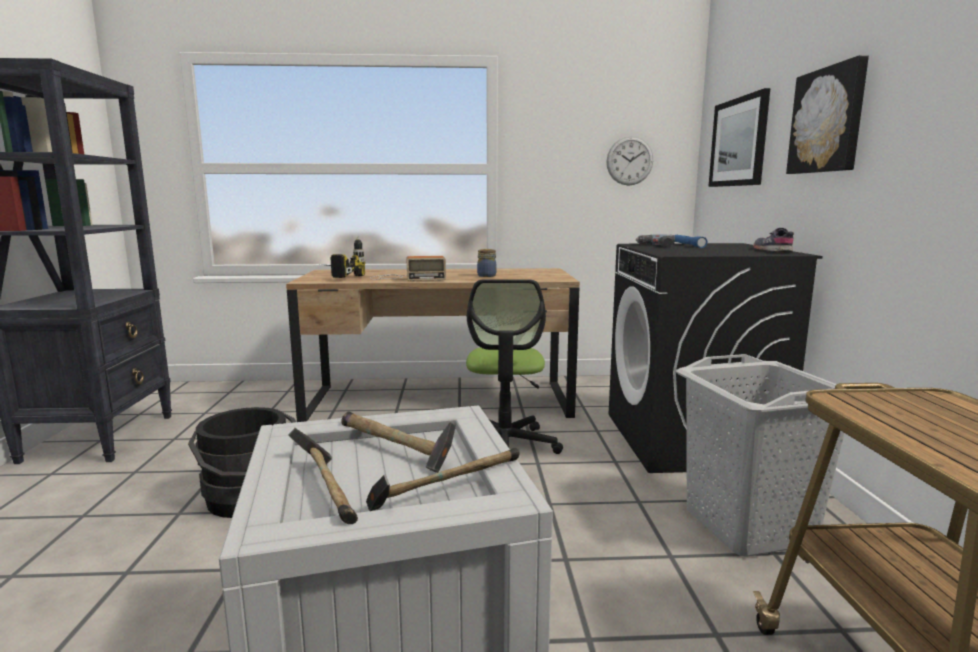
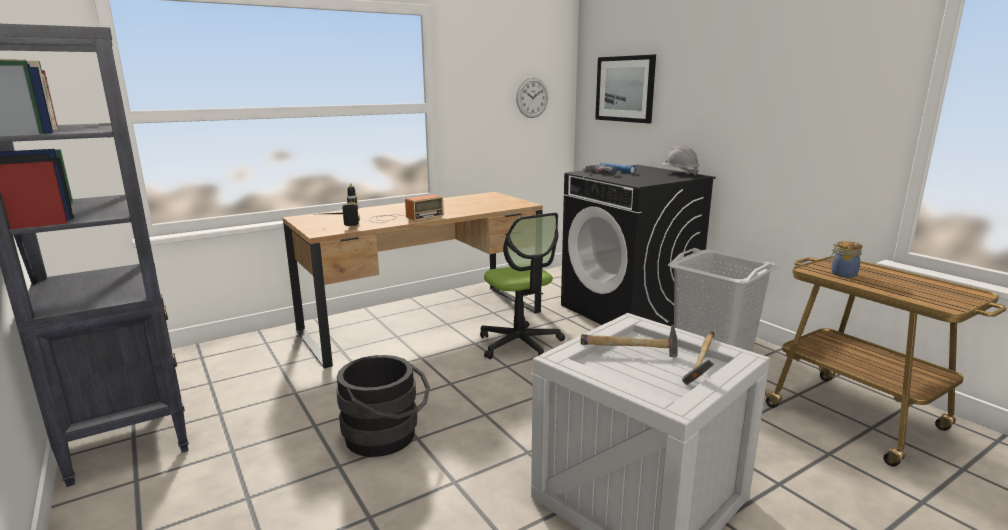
camera: 30 degrees left, 5 degrees up
hammer [288,428,358,524] -> none
jar [477,249,497,277] -> jar moved to [829,241,862,278]
grey shoe [753,228,794,253] -> grey hard hat [660,146,699,175]
picture [786,55,869,174] -> none

